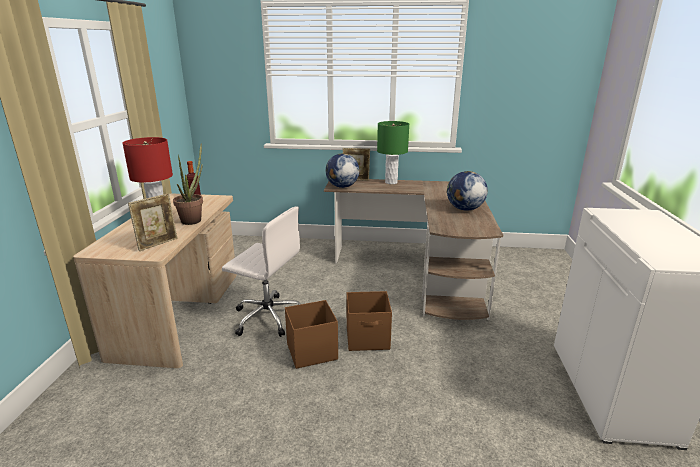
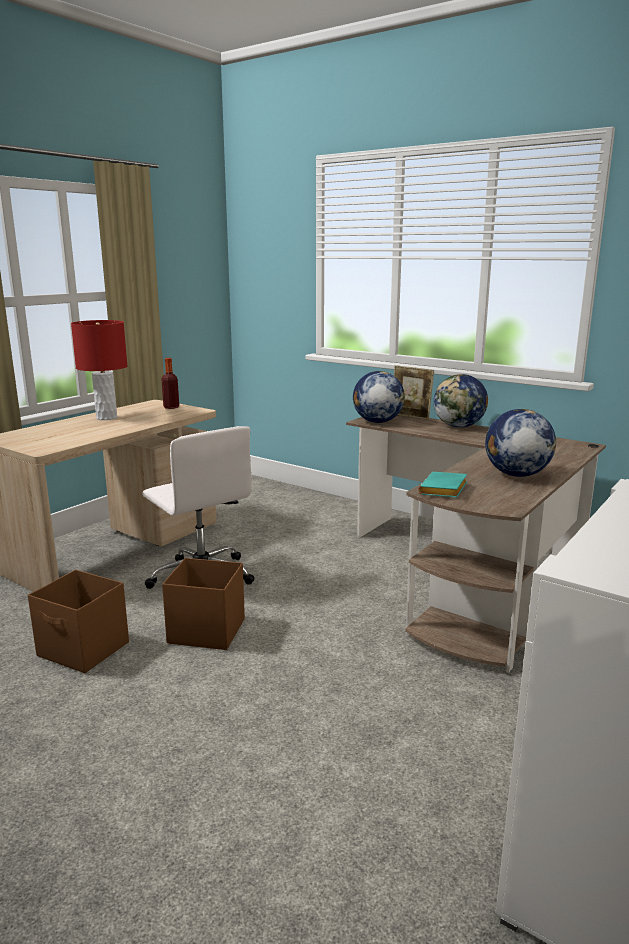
camera: 30 degrees right, 5 degrees down
picture frame [128,193,178,251] -> none
potted plant [173,143,203,225] -> none
brown storage box [347,291,392,351] -> brown storage box moved to [28,570,129,673]
green table lamp [377,121,409,184] -> globe [434,374,488,428]
none -> turquoise book [419,472,467,497]

